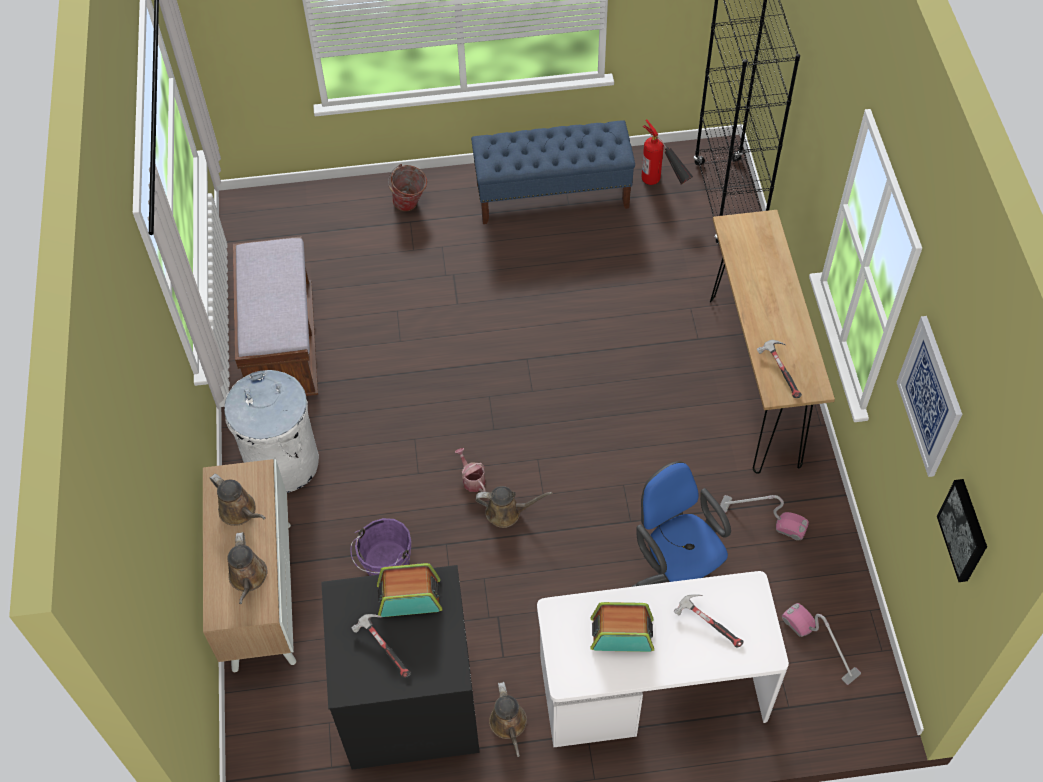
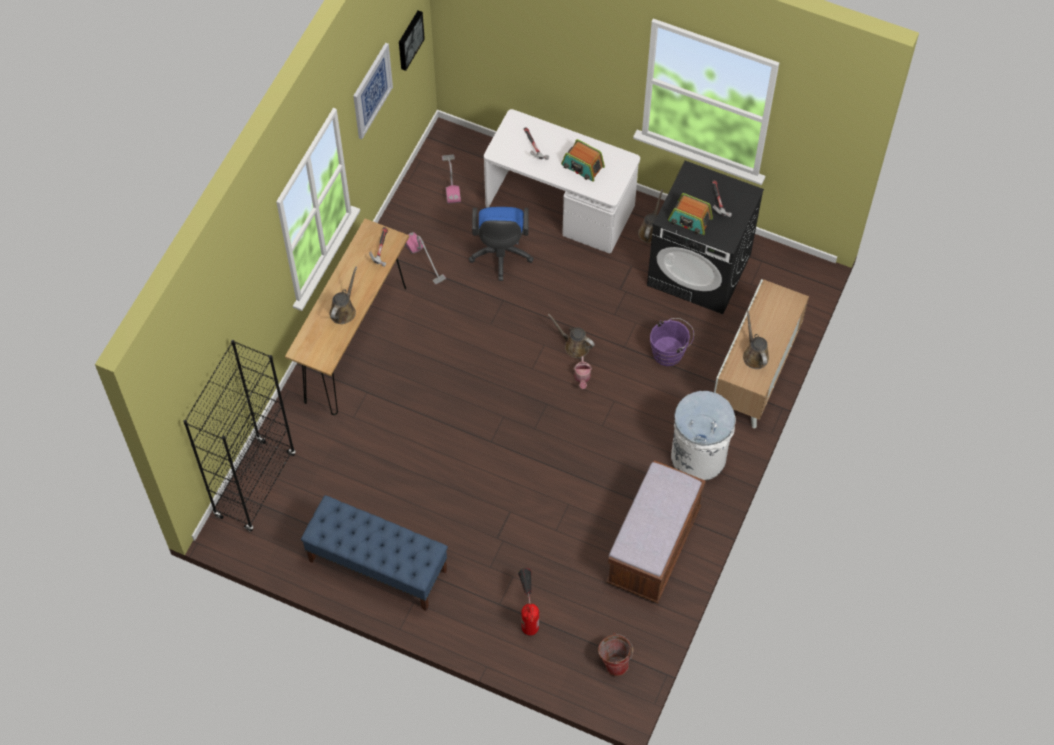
camera: 150 degrees left, 5 degrees up
brown watering can [227,532,268,604] -> brown watering can moved to [329,267,357,324]
bucket [388,164,427,211] -> bucket moved to [598,633,633,676]
fire extinguisher [642,119,694,185] -> fire extinguisher moved to [518,568,539,636]

